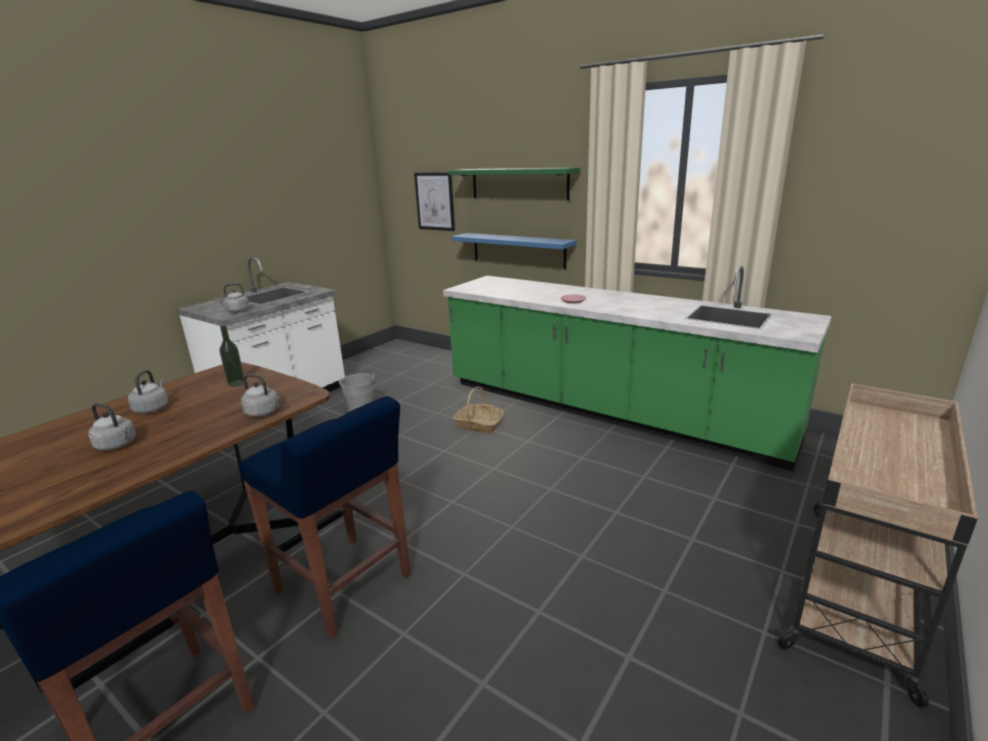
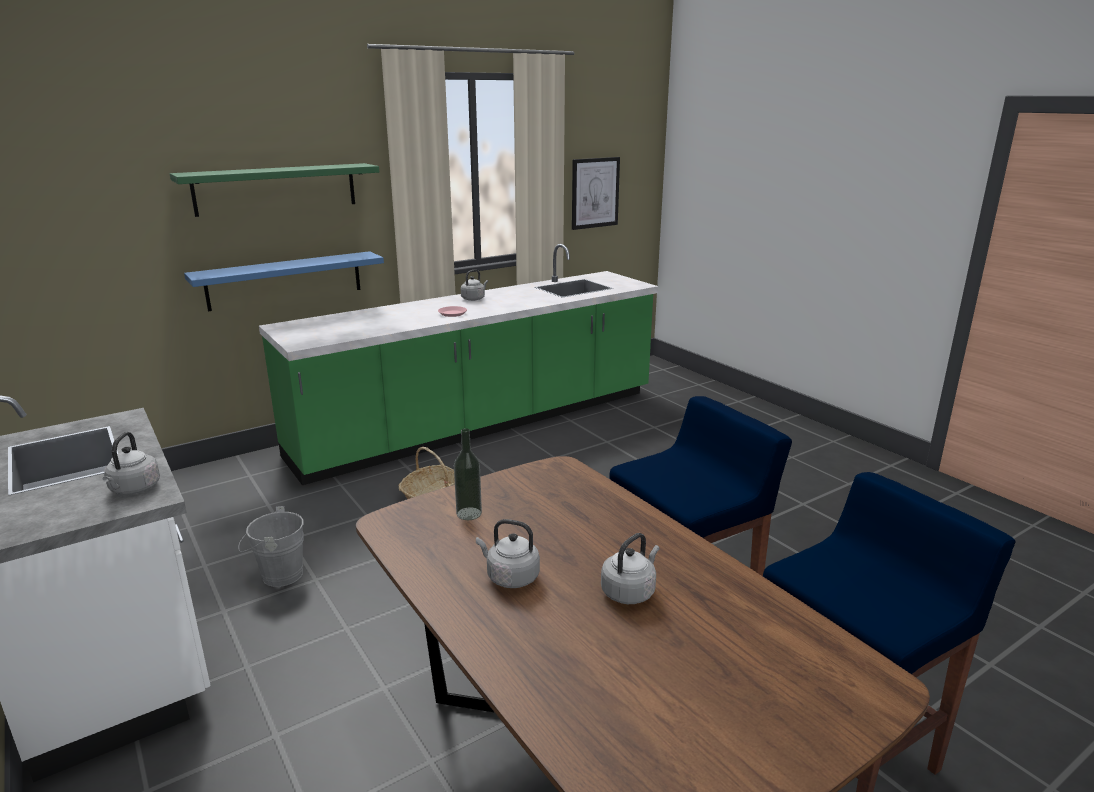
camera: 70 degrees left, 0 degrees up
grey kettle [241,374,279,417] -> grey kettle moved to [461,269,488,301]
picture [414,172,455,231] -> picture moved to [572,157,620,230]
beige cart [777,383,978,707] -> none

